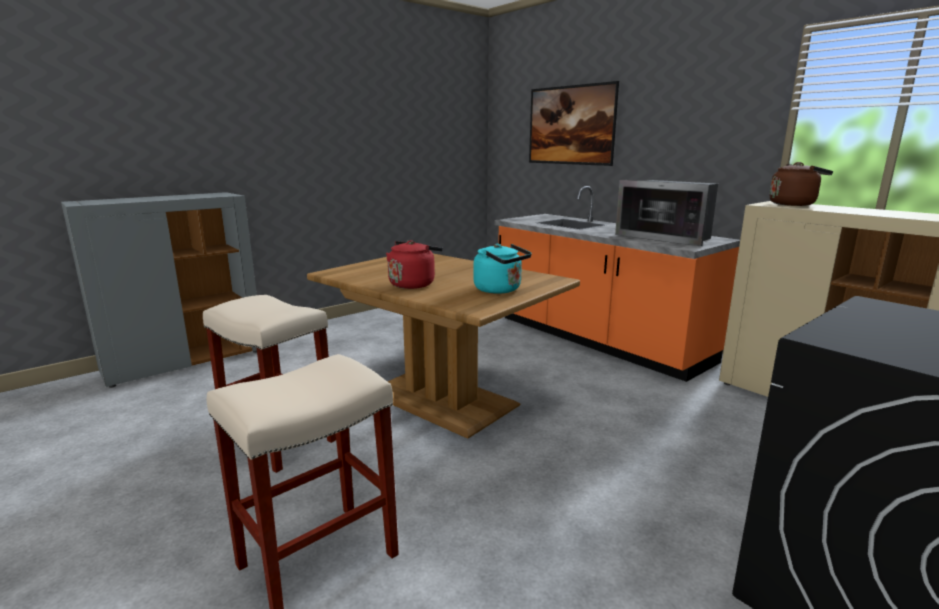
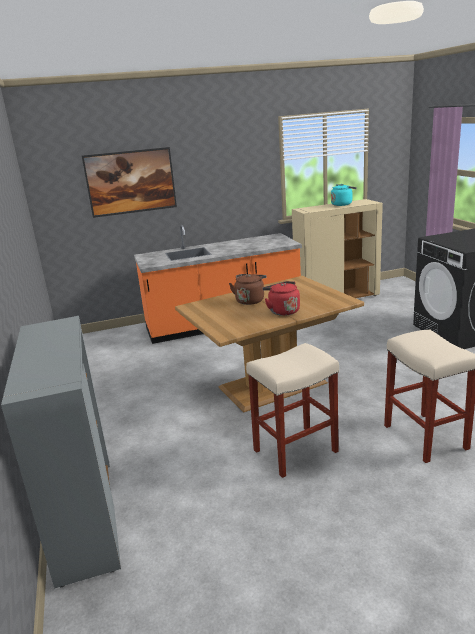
camera: 65 degrees left, 5 degrees up
turquoise kettle [473,244,532,294] -> turquoise kettle moved to [331,184,357,206]
microwave [615,180,718,247] -> none
brown kettle [769,162,833,206] -> brown kettle moved to [229,274,267,305]

